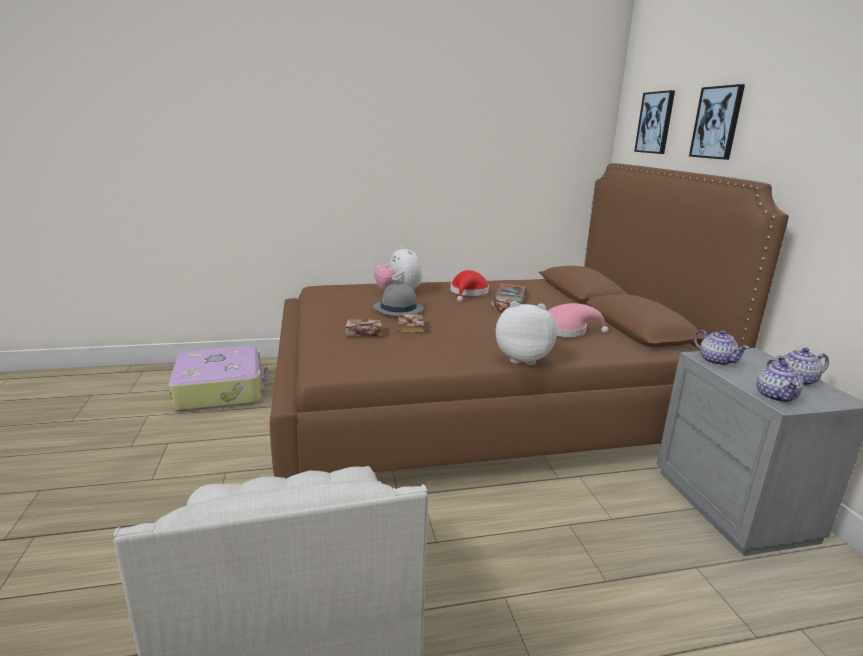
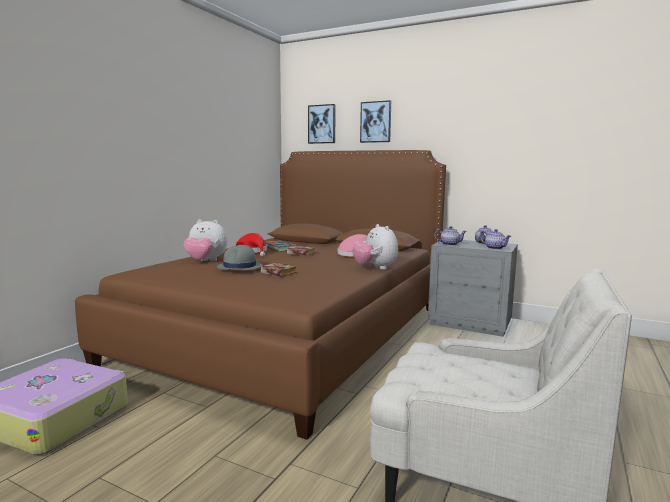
camera: 50 degrees left, 10 degrees down
book [345,319,382,336] -> none
plush toy [496,301,557,365] -> plush toy turned 75 degrees counterclockwise [353,224,398,270]

